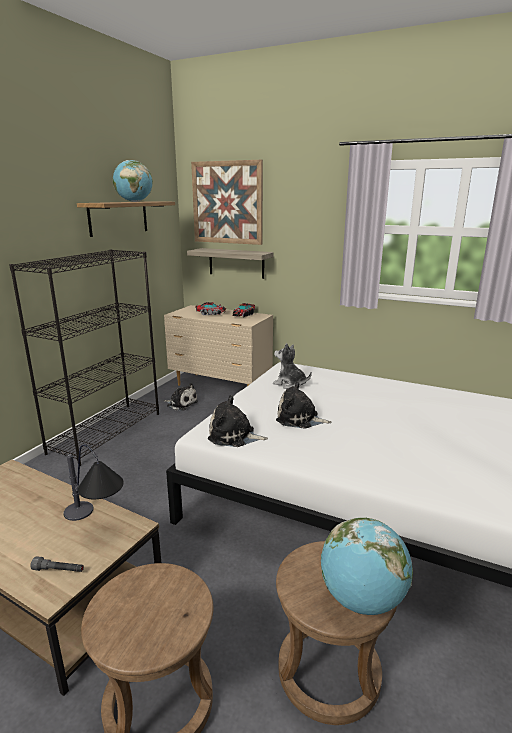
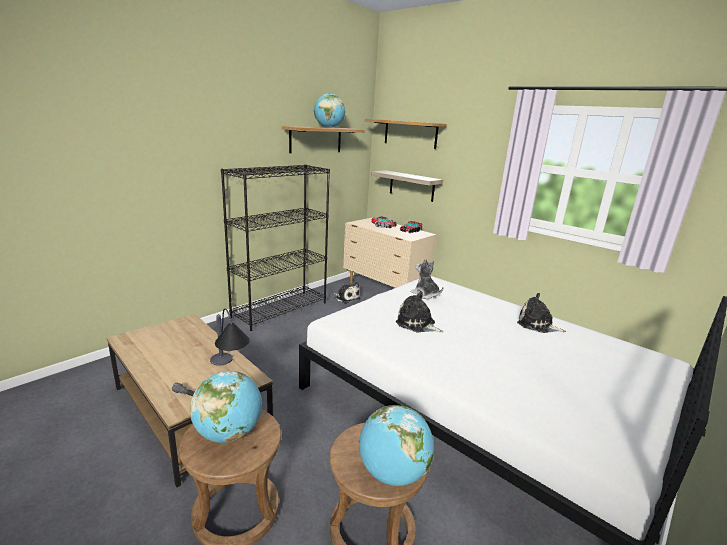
camera: 15 degrees right, 0 degrees up
picture [191,160,263,245] -> shelf [365,119,447,149]
plush toy [208,395,268,447] -> plush toy moved to [517,293,566,333]
none -> globe [190,371,262,443]

